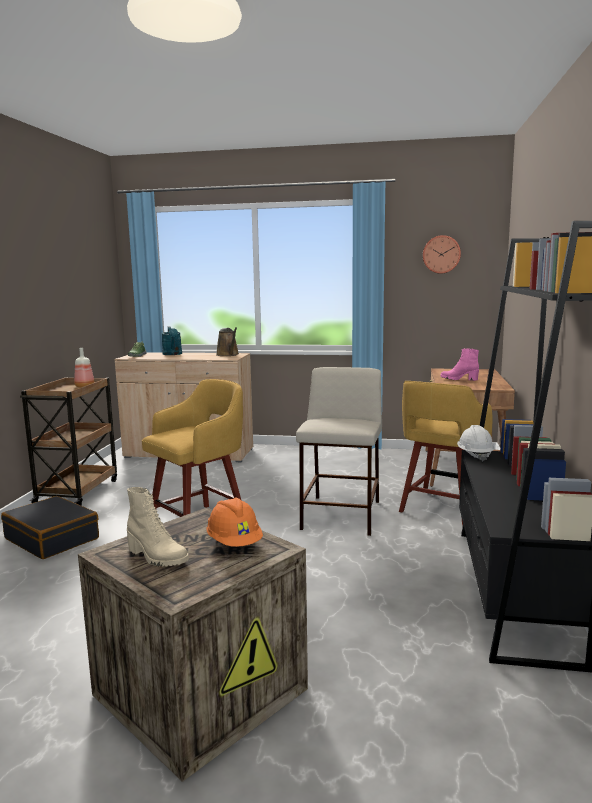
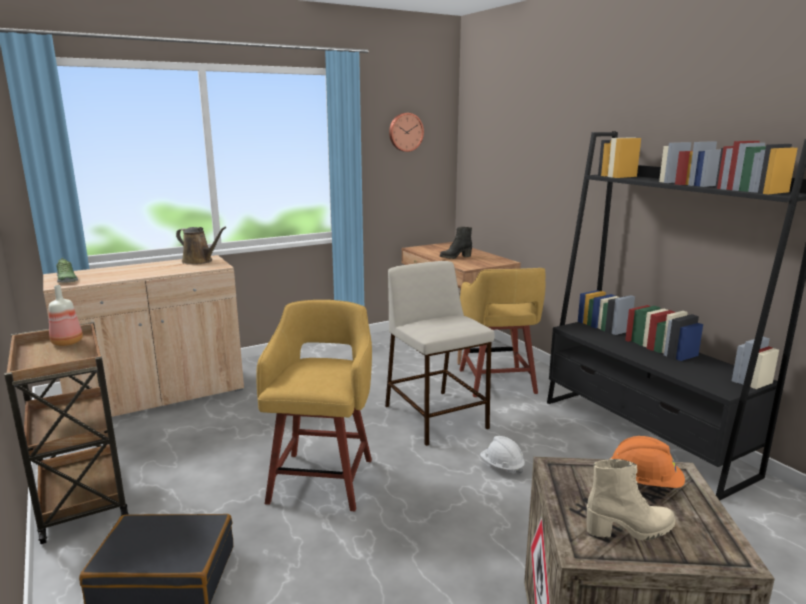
camera: 40 degrees left, 5 degrees up
turquoise watering can [161,326,182,355] -> none
pink boot [440,348,479,381] -> black boot [440,227,472,259]
white hard hat [457,425,495,462] -> white hard hat moved to [480,436,525,475]

